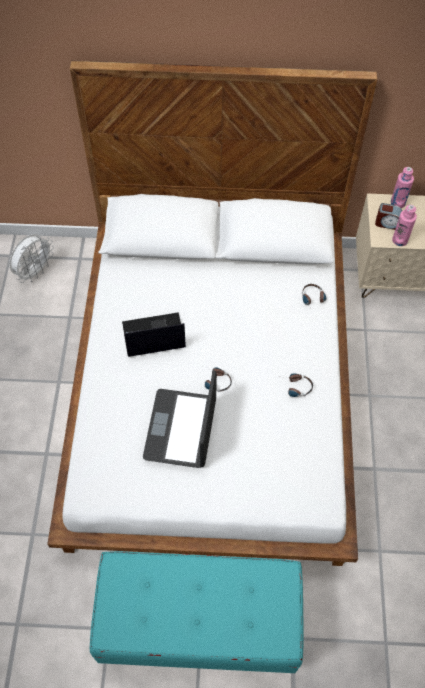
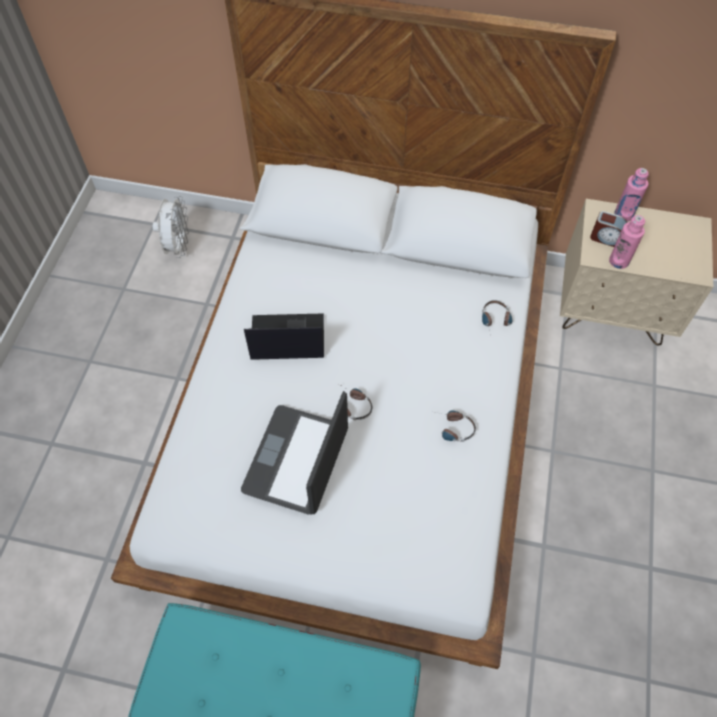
camera: 10 degrees right, 0 degrees up
white fan [9,234,54,283] -> white fan turned 45 degrees counterclockwise [153,196,189,258]

